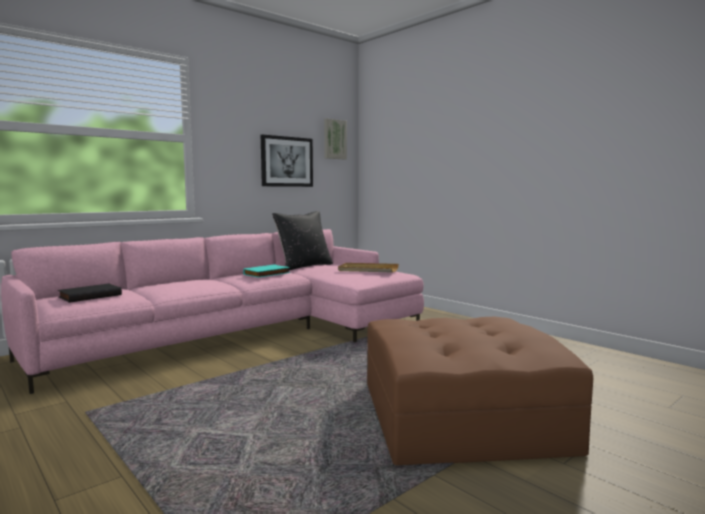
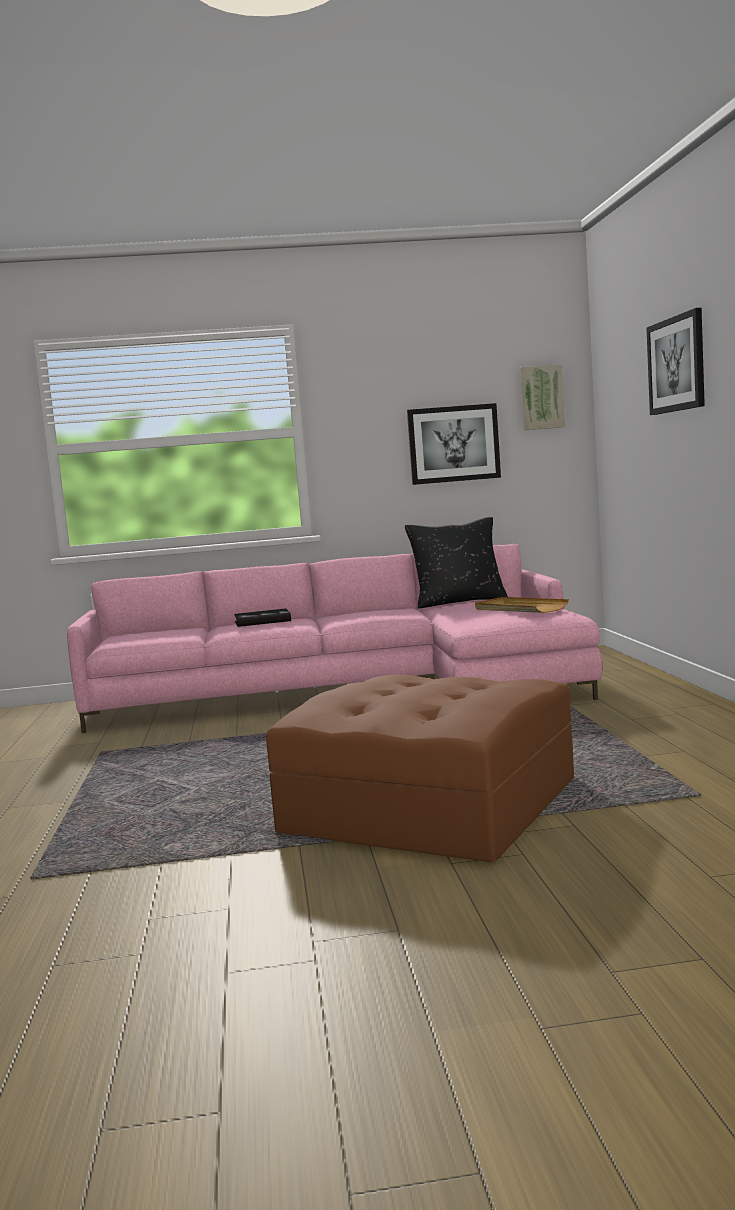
camera: 35 degrees right, 0 degrees up
black book [58,284,122,303] -> black book moved to [234,608,291,627]
turquoise book [243,264,290,278] -> none
none -> picture [646,308,705,415]

